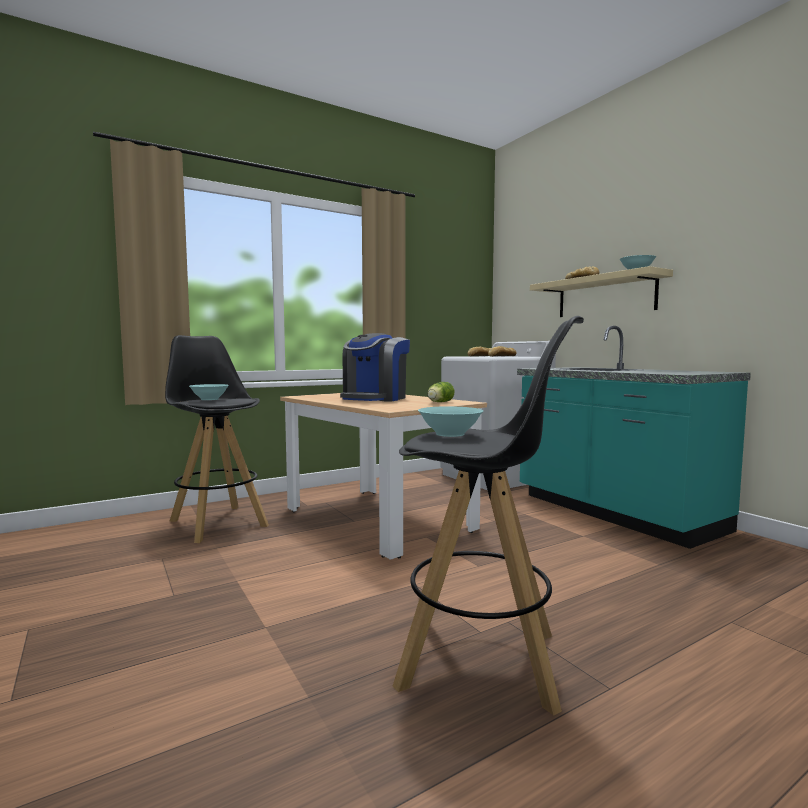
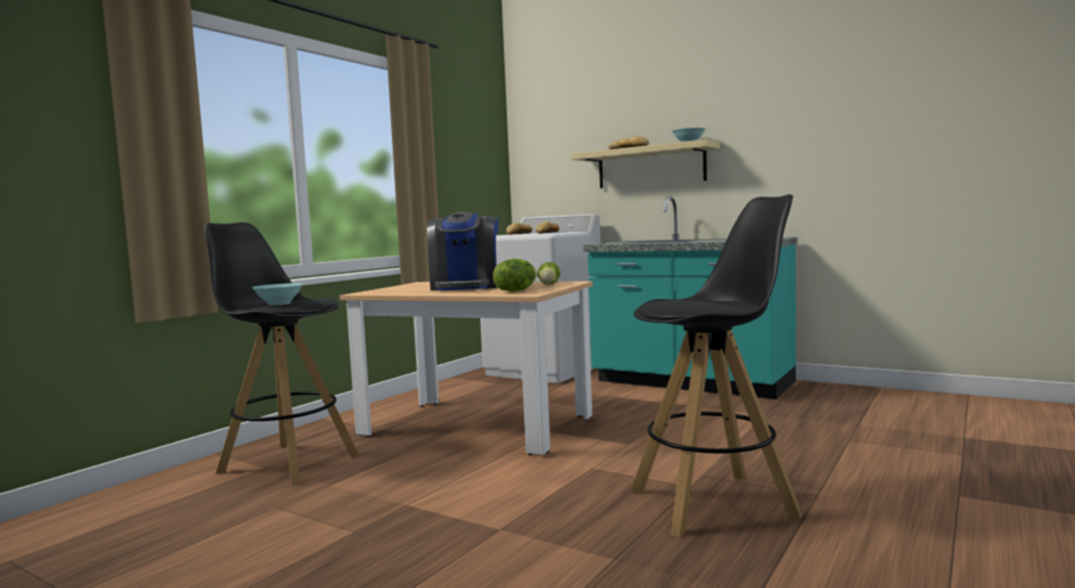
camera: 25 degrees left, 0 degrees up
turquoise bowl [418,406,483,437] -> none
none -> lettuce [493,259,537,292]

